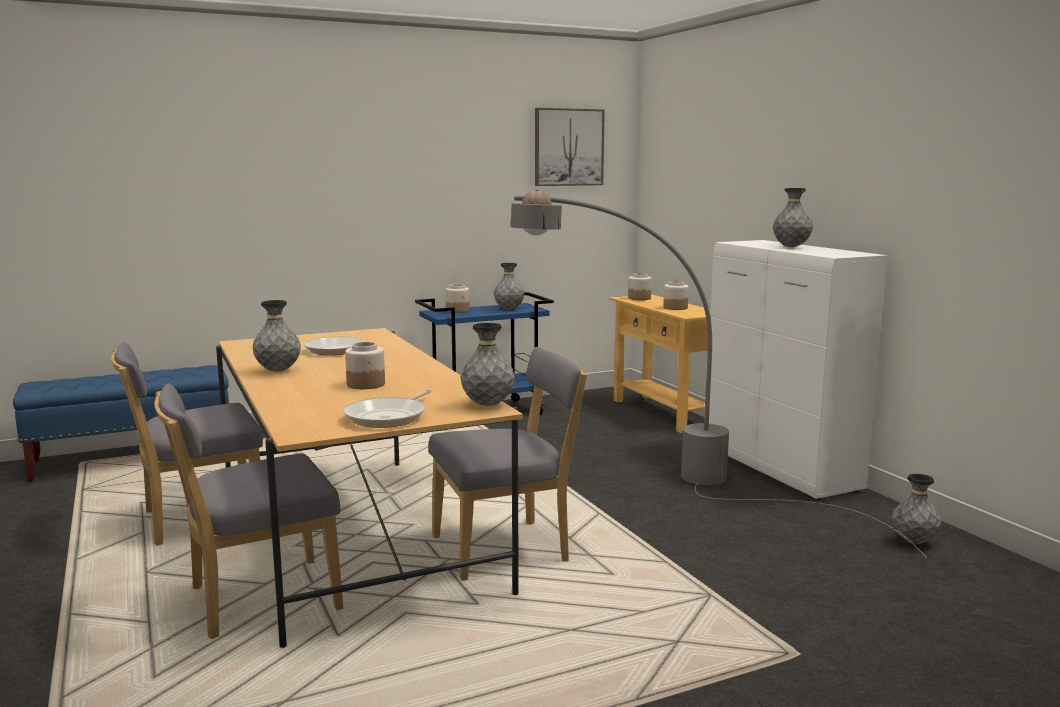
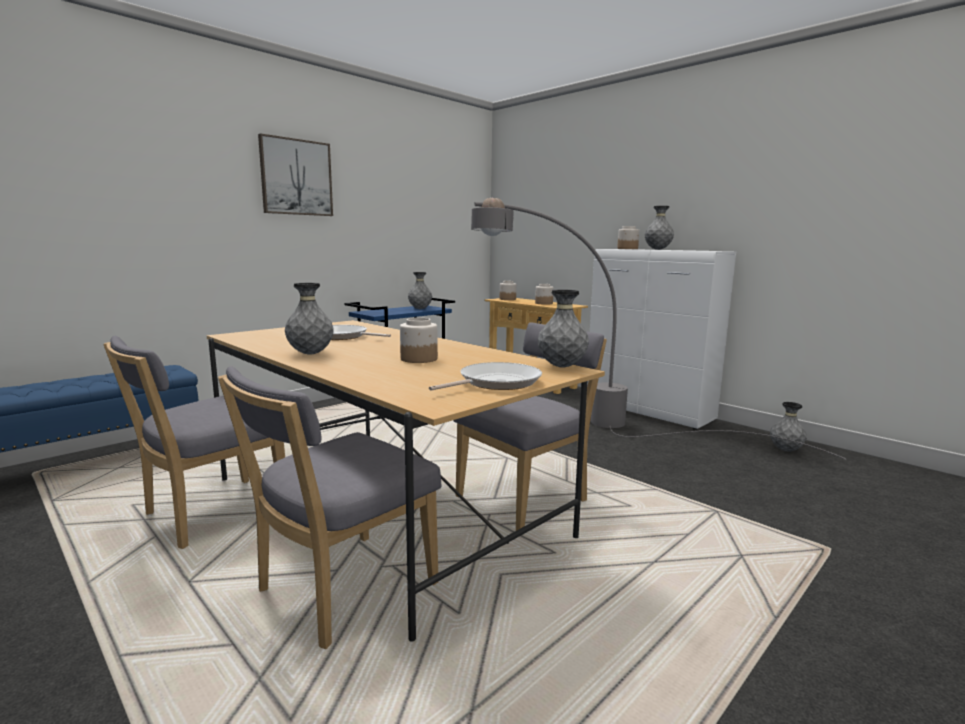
camera: 20 degrees left, 0 degrees up
frying pan [343,390,431,428] -> frying pan turned 135 degrees counterclockwise [429,362,542,390]
jar [445,284,470,313] -> jar moved to [617,226,639,249]
picture [535,108,605,186] -> picture moved to [258,133,333,216]

